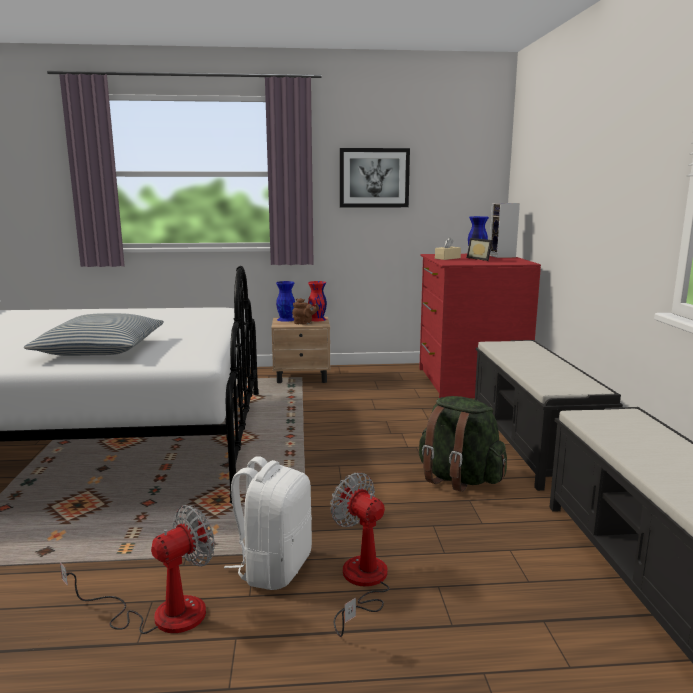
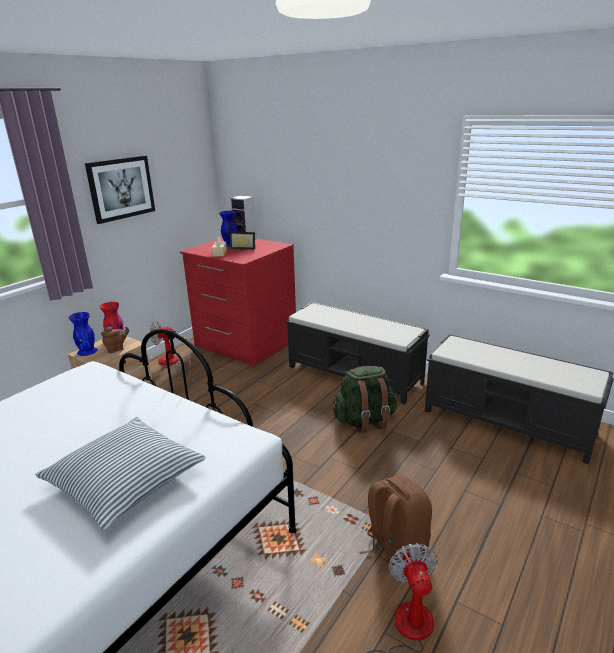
camera: 50 degrees left, 10 degrees up
white backpack [224,456,312,590] -> brown backpack [359,475,432,574]
fan [330,473,389,637] -> fan moved to [150,321,191,376]

